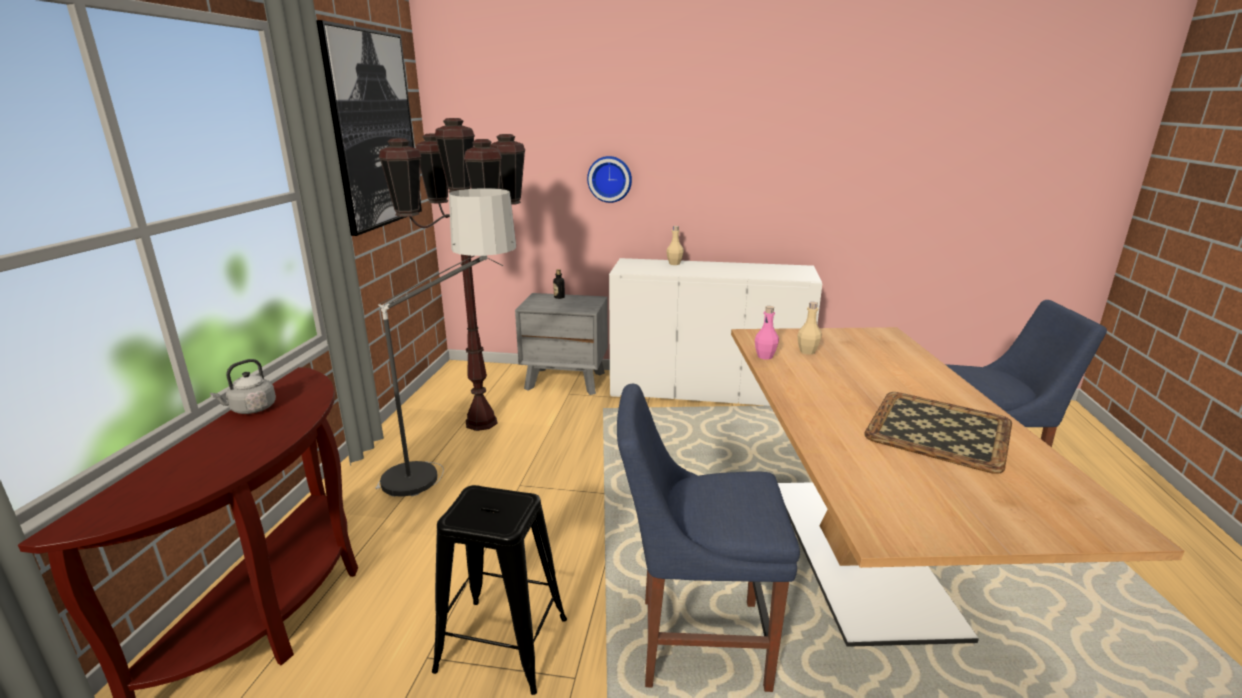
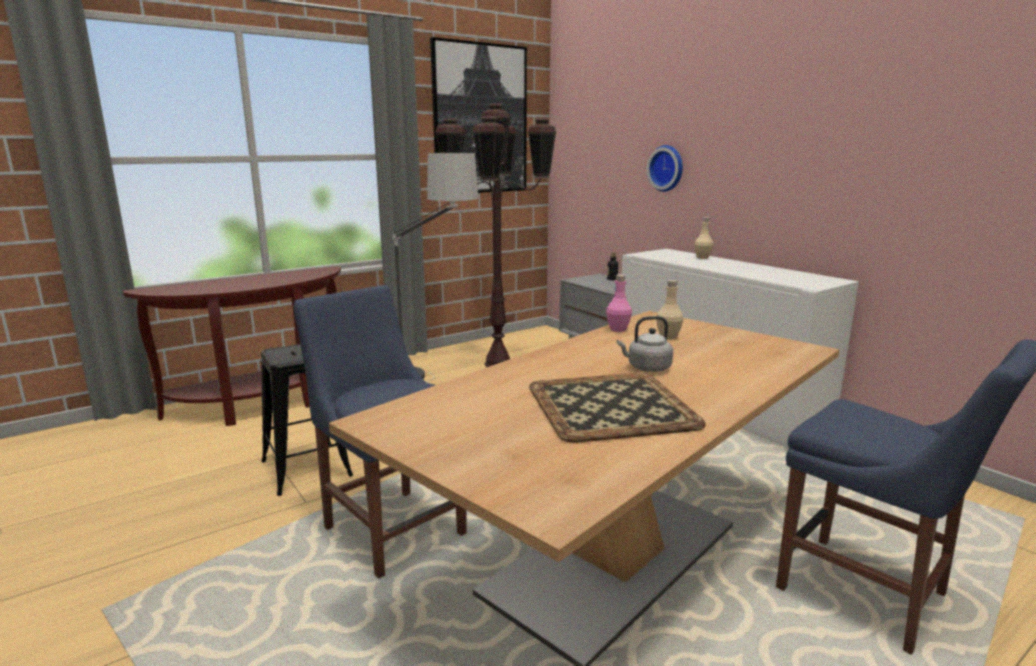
camera: 45 degrees right, 5 degrees down
grey kettle [210,359,276,414] -> grey kettle moved to [617,316,673,372]

